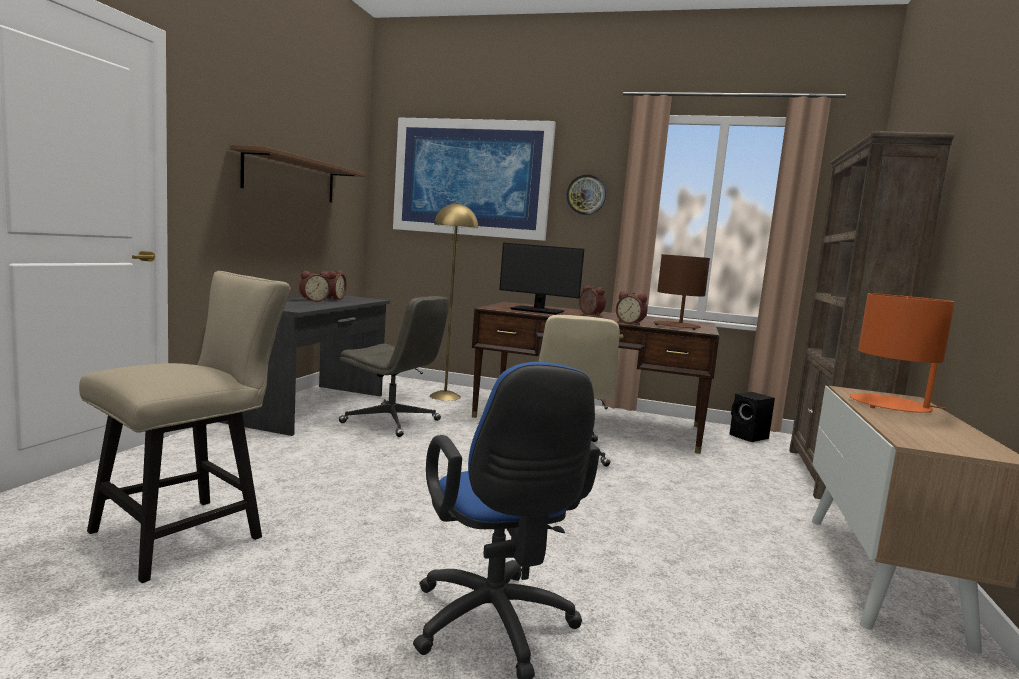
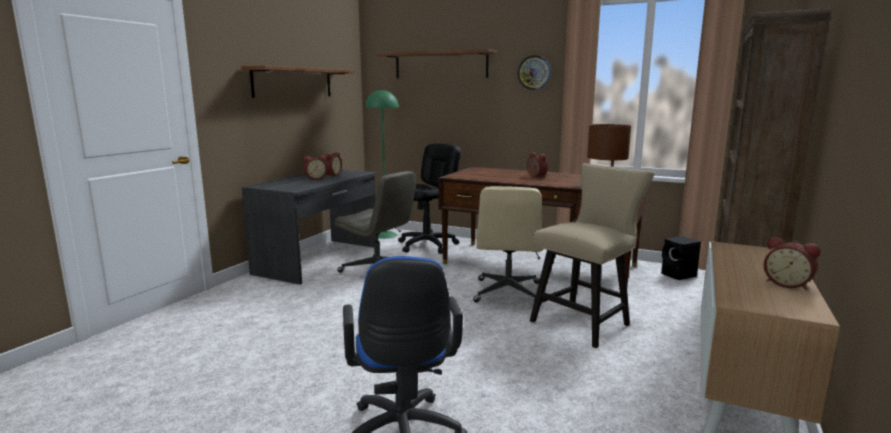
camera: 10 degrees right, 5 degrees up
beige chair [79,271,290,583] -> beige chair moved to [530,163,654,348]
picture [393,117,556,241] -> brown shelf [376,49,498,79]
yellow floor lamp [430,203,478,401] -> black office chair [398,143,461,254]
monitor [499,243,584,315] -> none
alarm clock [616,291,647,325] -> alarm clock moved to [763,237,820,290]
orange table lamp [850,293,955,413] -> none
none -> green floor lamp [365,89,399,239]

